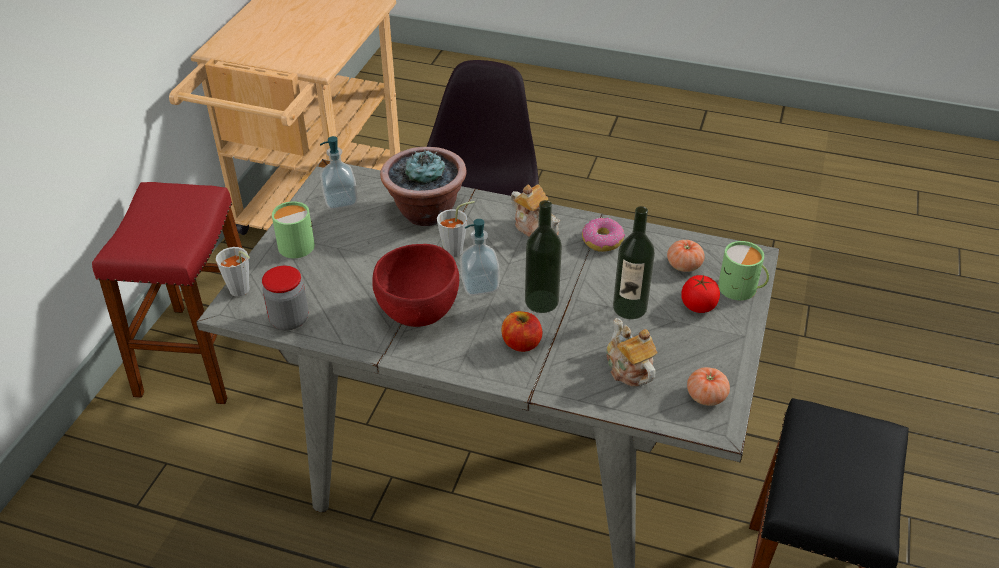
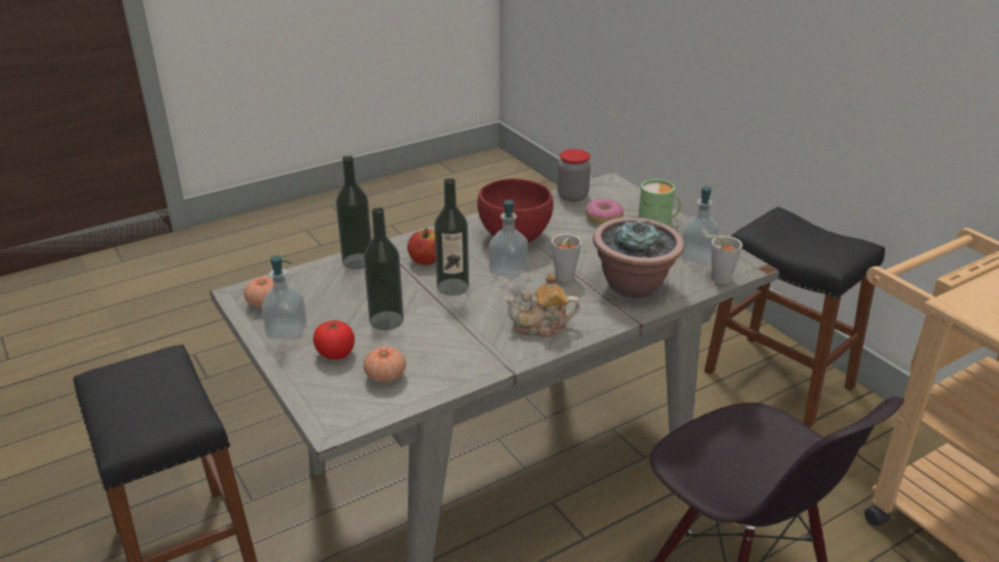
camera: 130 degrees right, 10 degrees down
red stool [92,182,242,404] -> black stool [704,207,885,428]
grey cup [216,247,250,297] -> grey cup moved to [705,235,743,284]
donut [582,218,625,252] -> donut moved to [585,198,624,224]
teapot [606,318,658,387] -> none
green mug [718,241,769,300] -> none
none -> soap dispenser [262,255,307,340]
none -> bottle [336,156,372,269]

